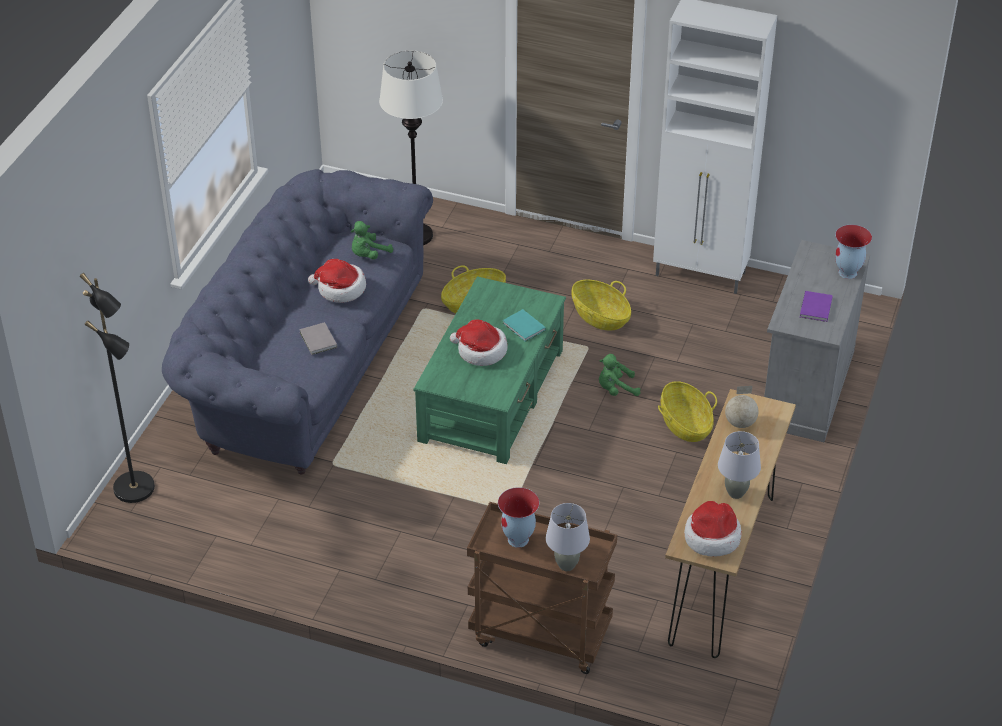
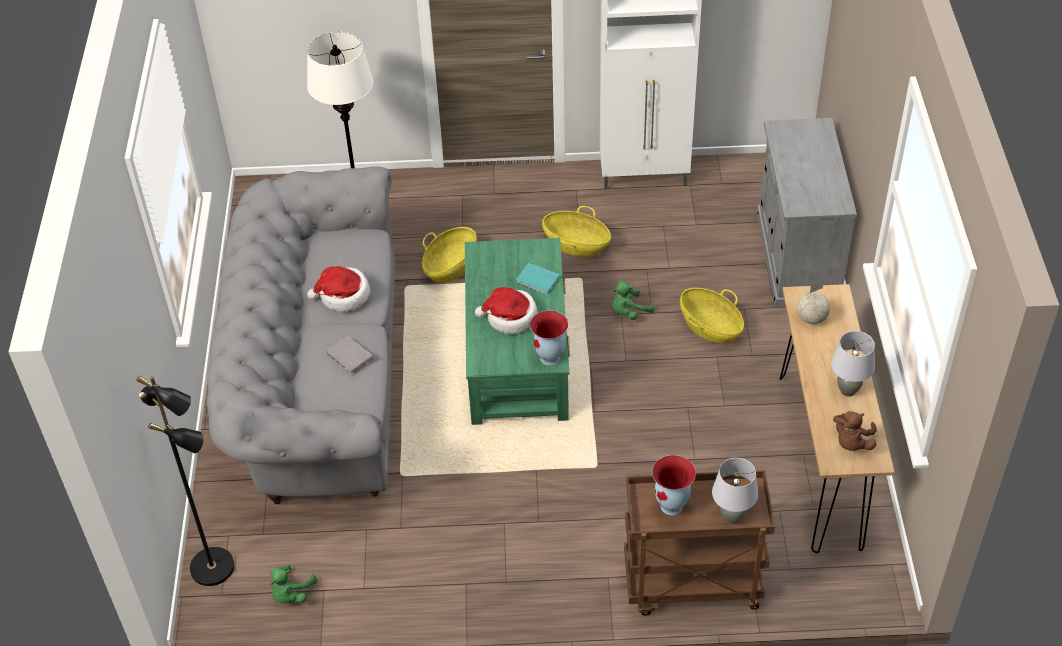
camera: 20 degrees left, 5 degrees up
blue sofa [162,169,433,475] -> grey sofa [207,167,395,504]
green plush toy [351,221,393,260] -> green plush toy moved to [270,564,317,604]
hat [684,501,742,557] -> brown plush toy [833,411,877,451]
purple book [800,291,833,322] -> none
vase [835,225,872,279] -> vase moved to [530,310,568,365]

